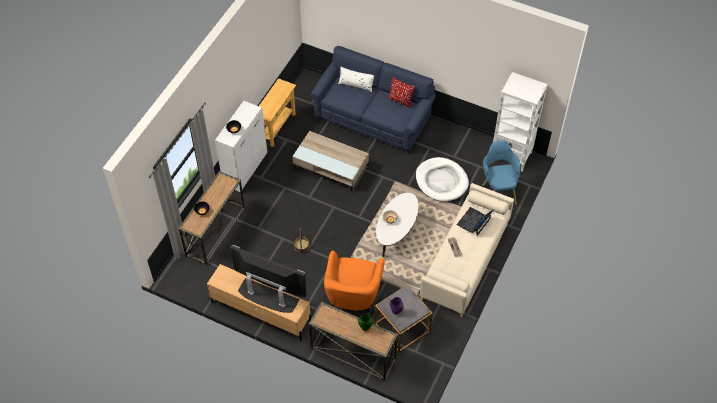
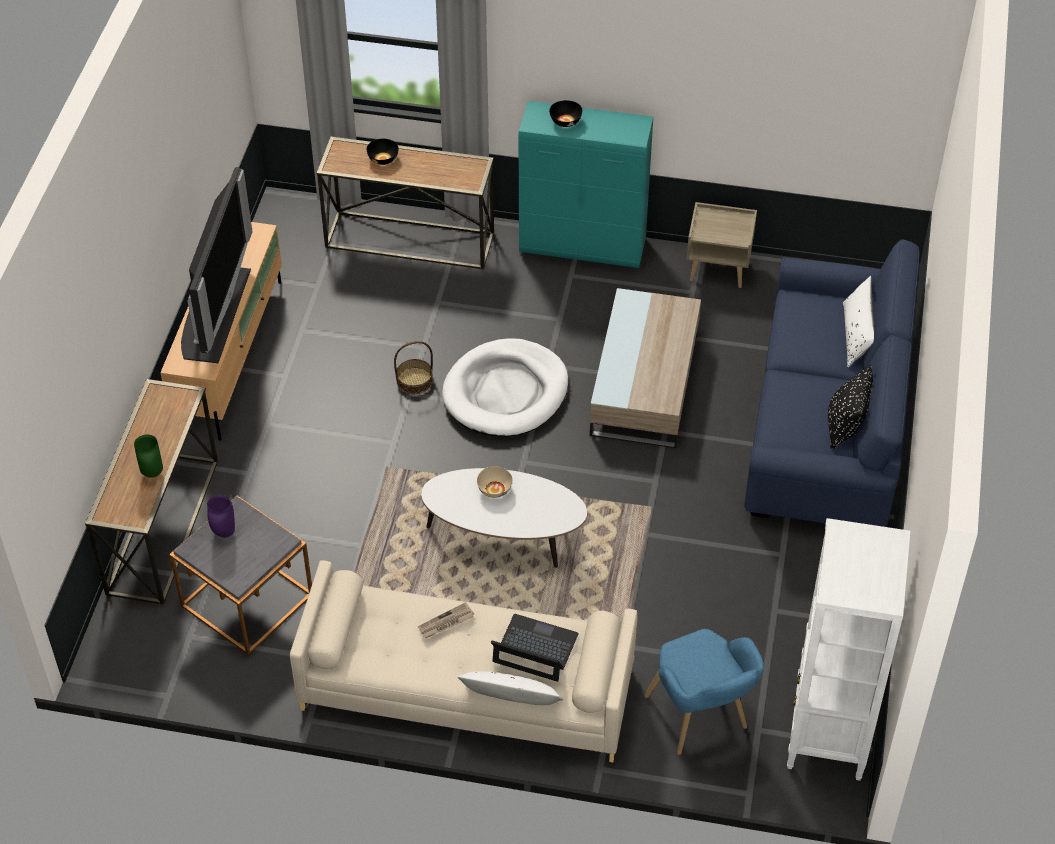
camera: 75 degrees right, 5 degrees down
white cabinet [215,101,267,192] -> turquoise cabinet [519,101,653,268]
beige console table [259,78,296,147] -> beige nightstand [687,202,757,288]
orange armchair [324,251,385,312] -> none
red pillow [388,77,415,108] -> black pillow [828,365,873,449]
white dog bed [416,157,469,202] -> white dog bed moved to [442,338,569,437]
blue armchair [482,140,521,205] -> blue armchair turned 90 degrees clockwise [644,629,764,755]
none -> white pillow [457,671,564,705]

